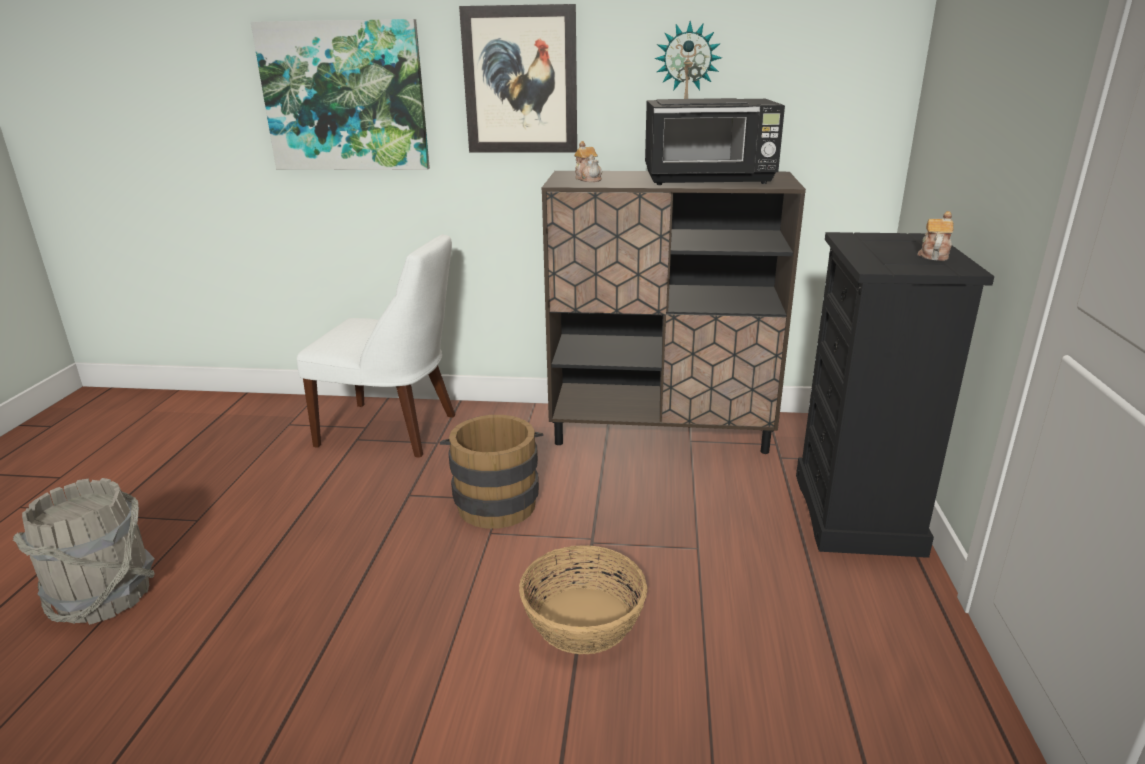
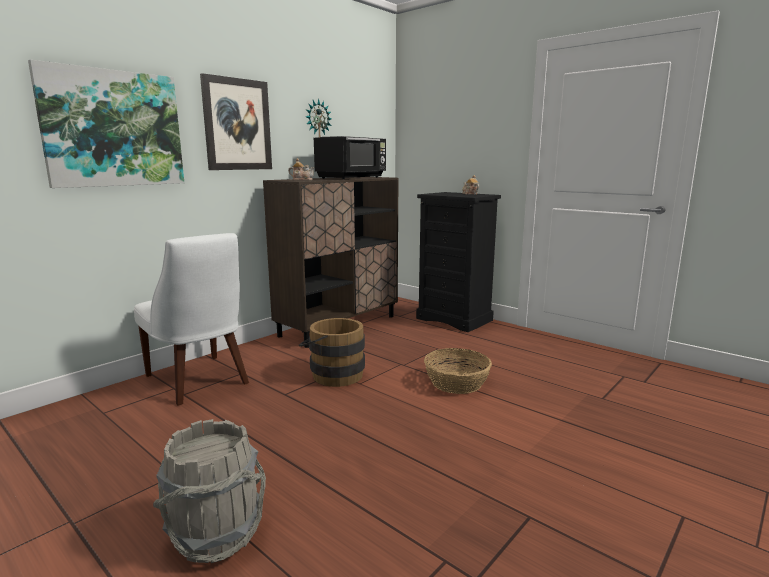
camera: 55 degrees left, 10 degrees down
white chair [297,234,455,458] -> white chair turned 90 degrees clockwise [134,233,249,406]

